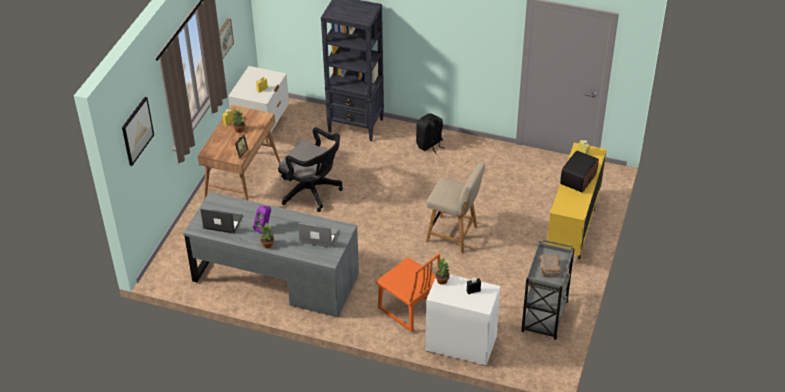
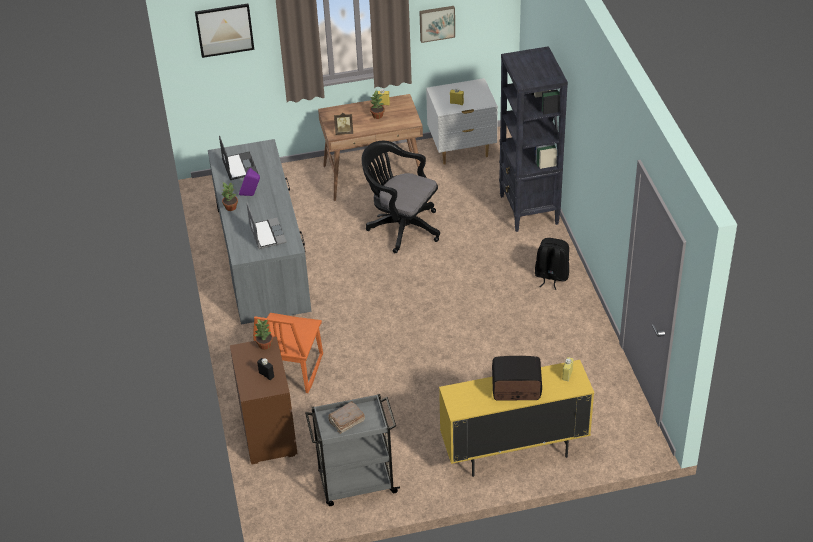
camera: 60 degrees right, 0 degrees up
black office chair [278,127,343,212] -> black office chair turned 120 degrees clockwise [361,141,440,253]
beige chair [426,162,485,253] -> none
white dresser [426,275,500,366] -> brown dresser [230,337,298,464]

